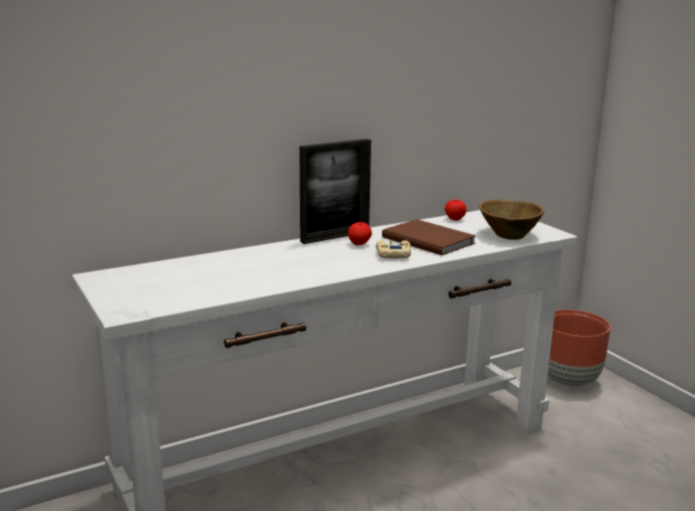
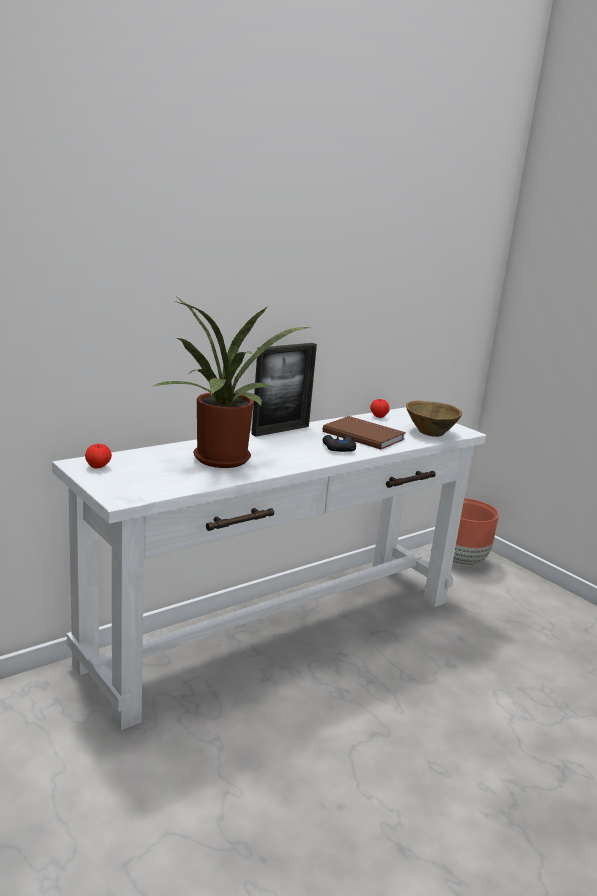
camera: 10 degrees left, 0 degrees up
apple [348,222,372,245] -> apple moved to [85,444,112,469]
beige game controller [376,240,411,259] -> black game controller [322,435,356,452]
none -> potted plant [151,297,310,468]

